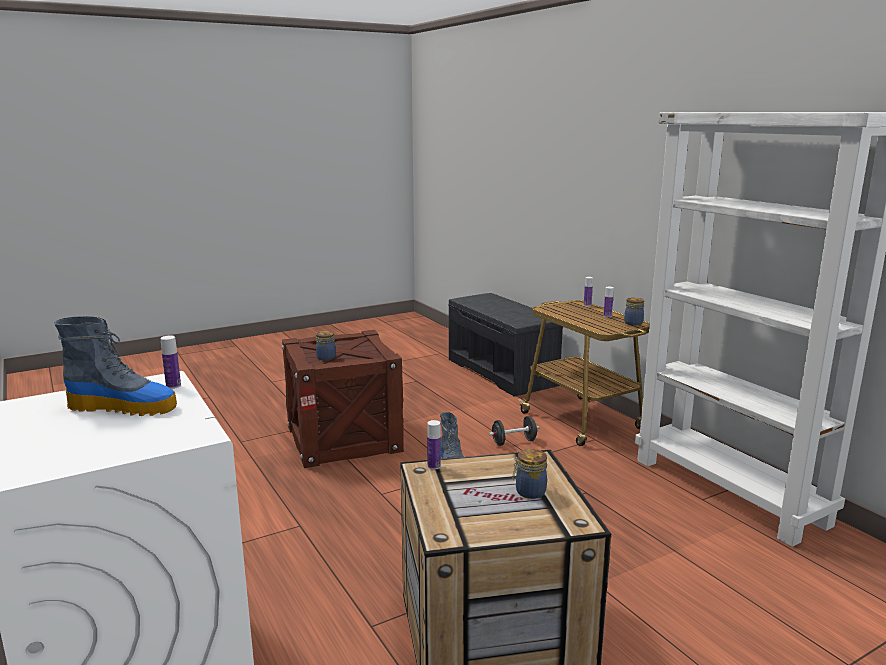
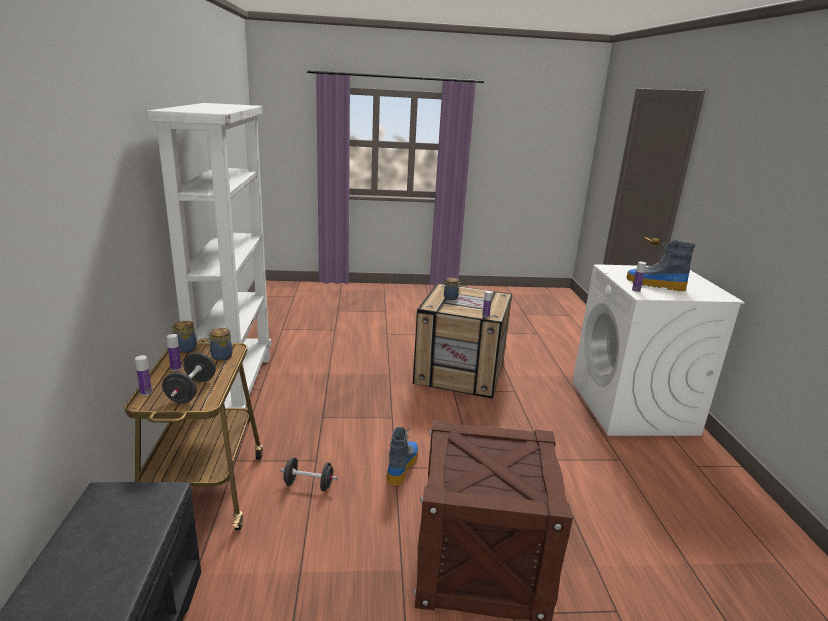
camera: 155 degrees left, 5 degrees up
jar [316,331,336,361] -> jar moved to [207,328,233,361]
none -> black dumbbell [162,353,216,403]

